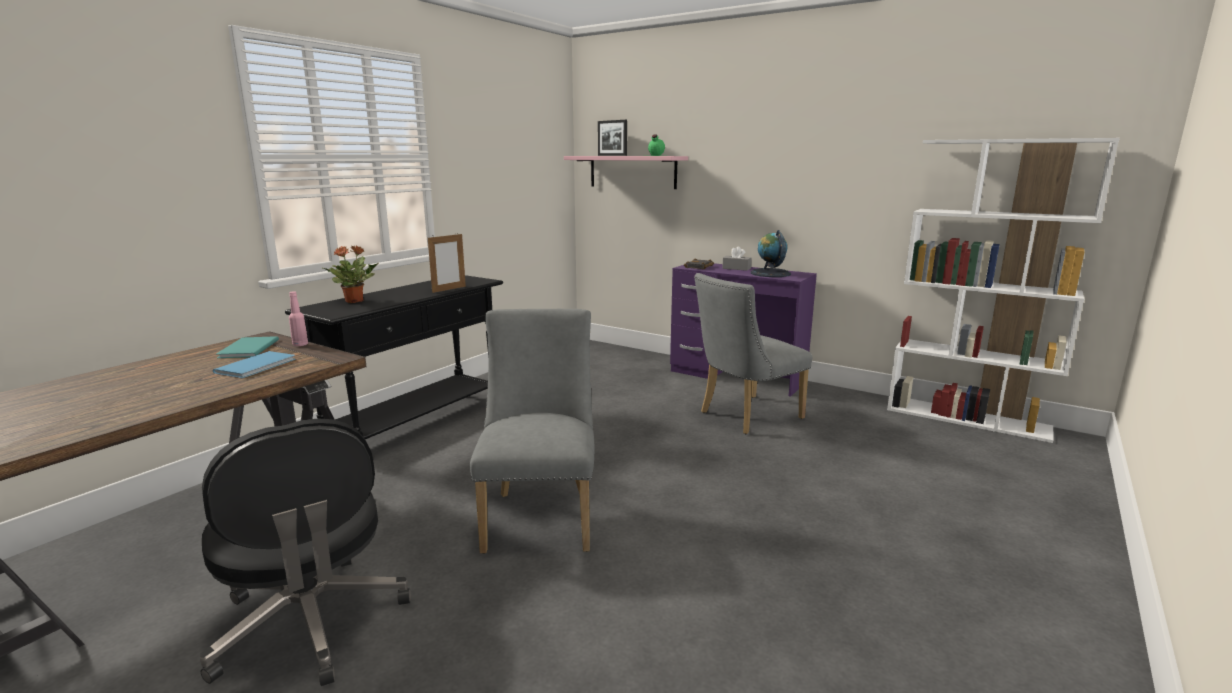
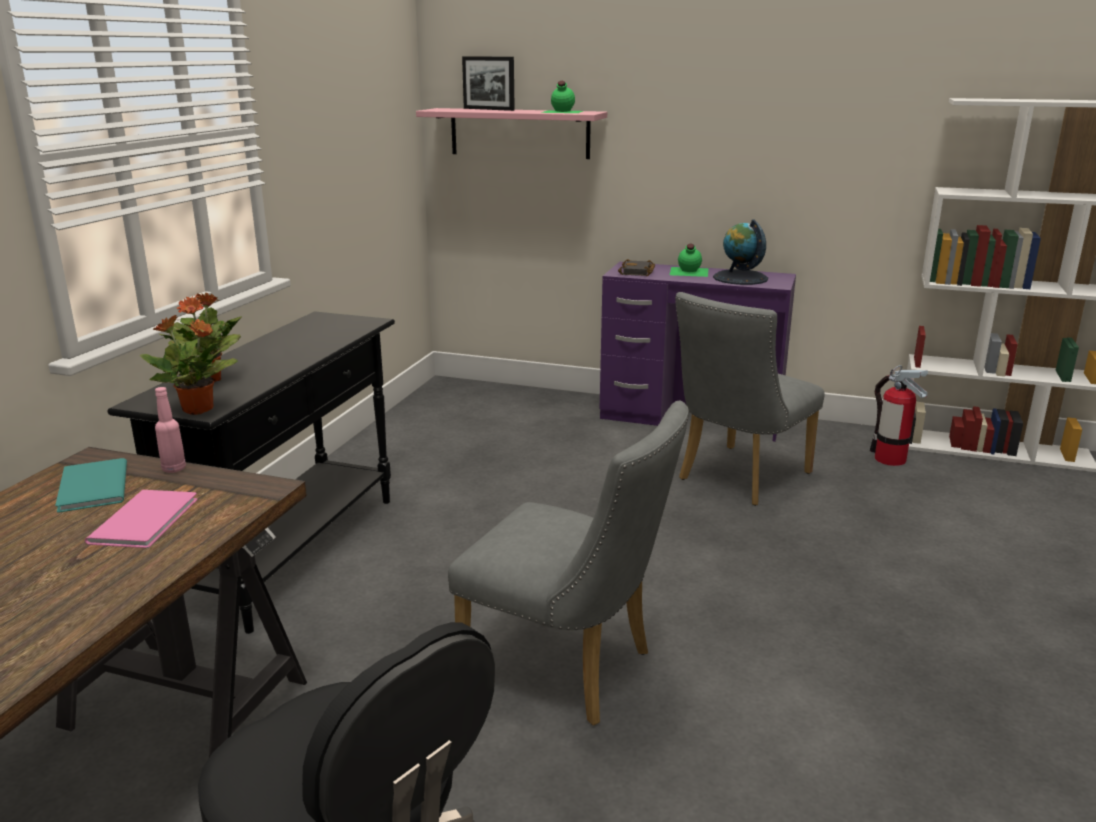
camera: 15 degrees left, 5 degrees up
blue book [213,351,296,378] -> pink book [85,490,198,548]
picture frame [428,233,466,293] -> none
grey chair [470,309,594,554] -> grey chair turned 135 degrees clockwise [448,401,689,726]
grey tissue box [722,246,752,271] -> green bottle [670,244,708,277]
none -> potted plant [140,315,238,415]
none -> fire extinguisher [870,365,928,466]

